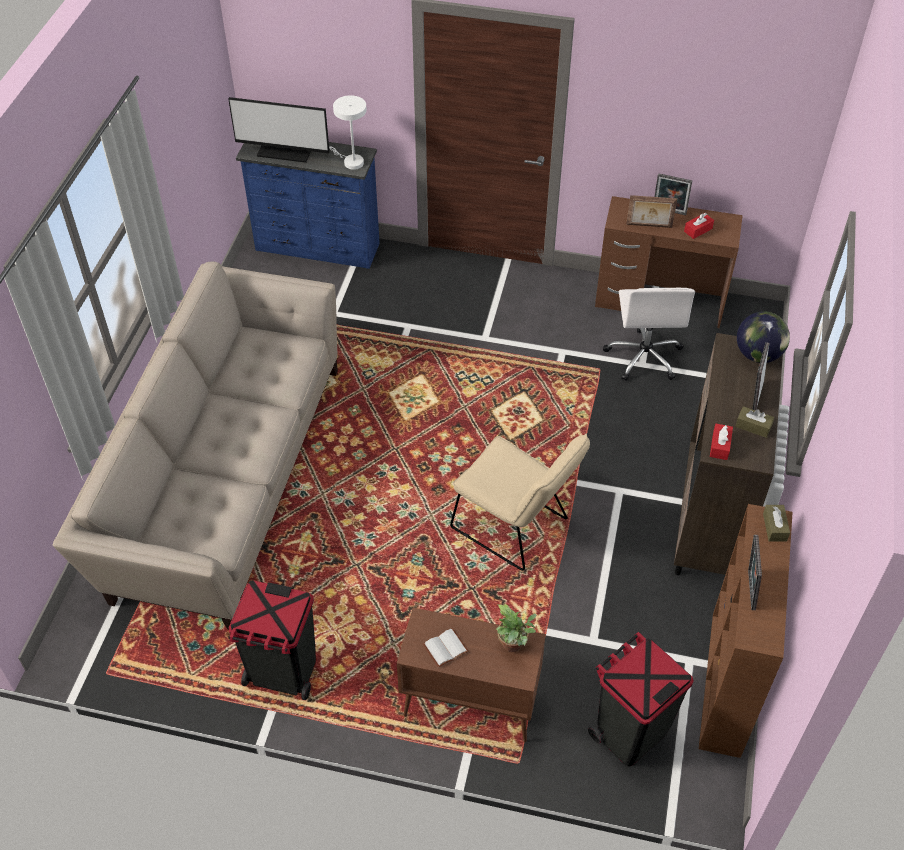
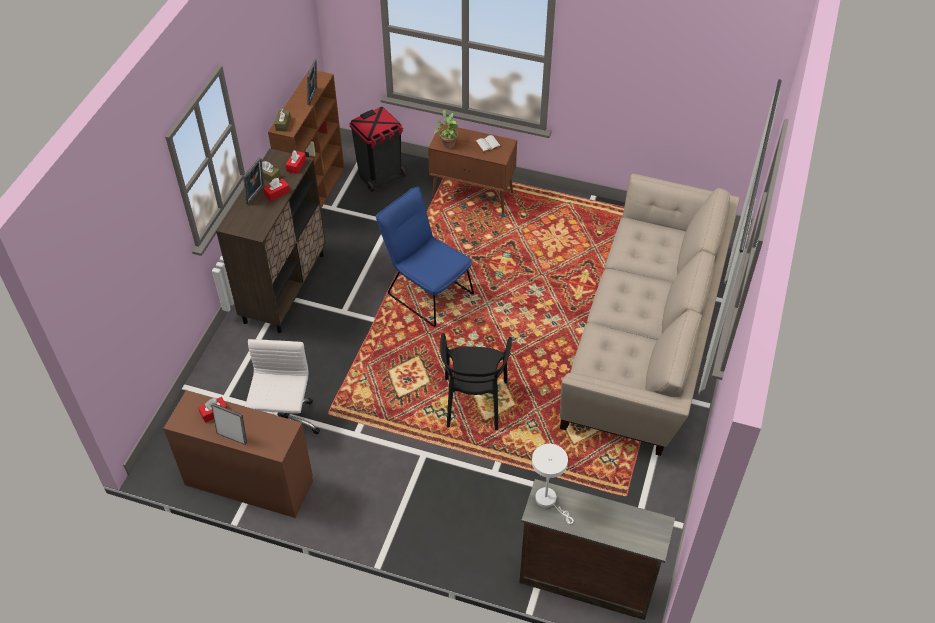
camera: 175 degrees left, 0 degrees up
monitor [228,97,330,163] -> none
black trash can [228,580,316,700] -> none
blue dresser [236,142,380,269] -> brown dresser [519,479,675,620]
beige chair [450,434,590,571] -> blue chair [376,186,474,327]
picture frame [626,195,677,228] -> none
globe [737,311,790,363] -> none
none -> red tissue box [263,178,290,201]
none -> black chair [440,333,512,430]

